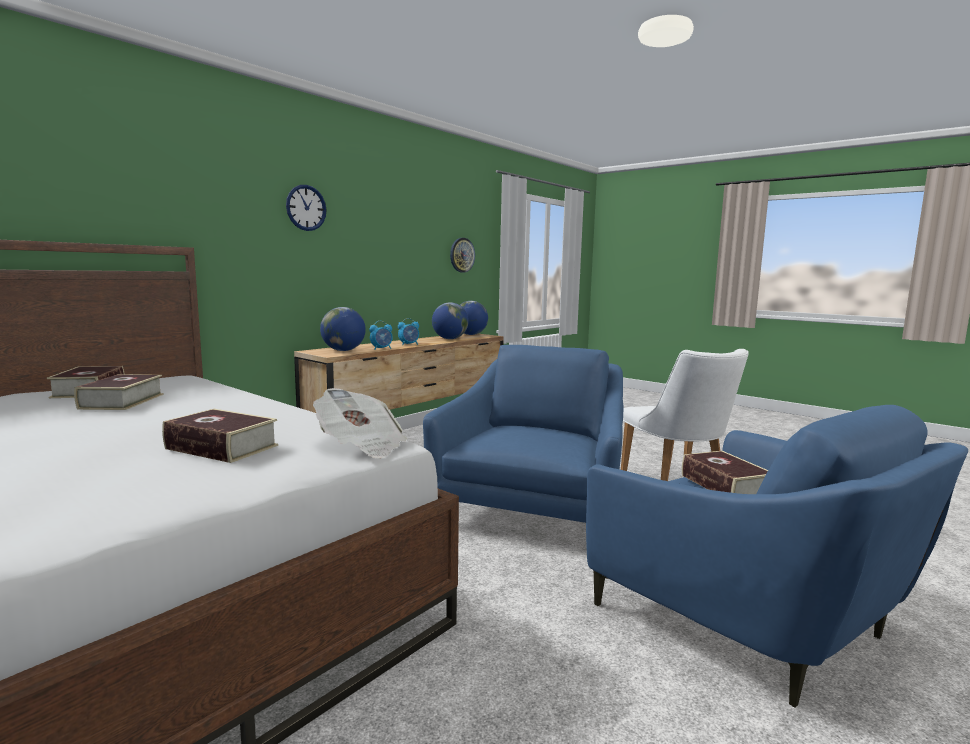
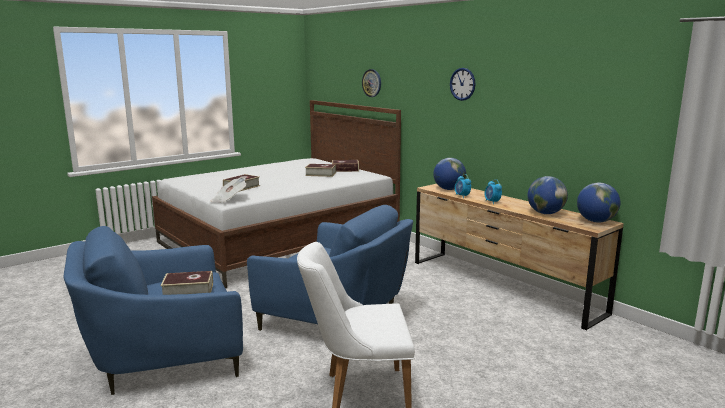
camera: 100 degrees right, 5 degrees up
wall clock [450,238,475,272] -> wall clock moved to [362,69,381,97]

